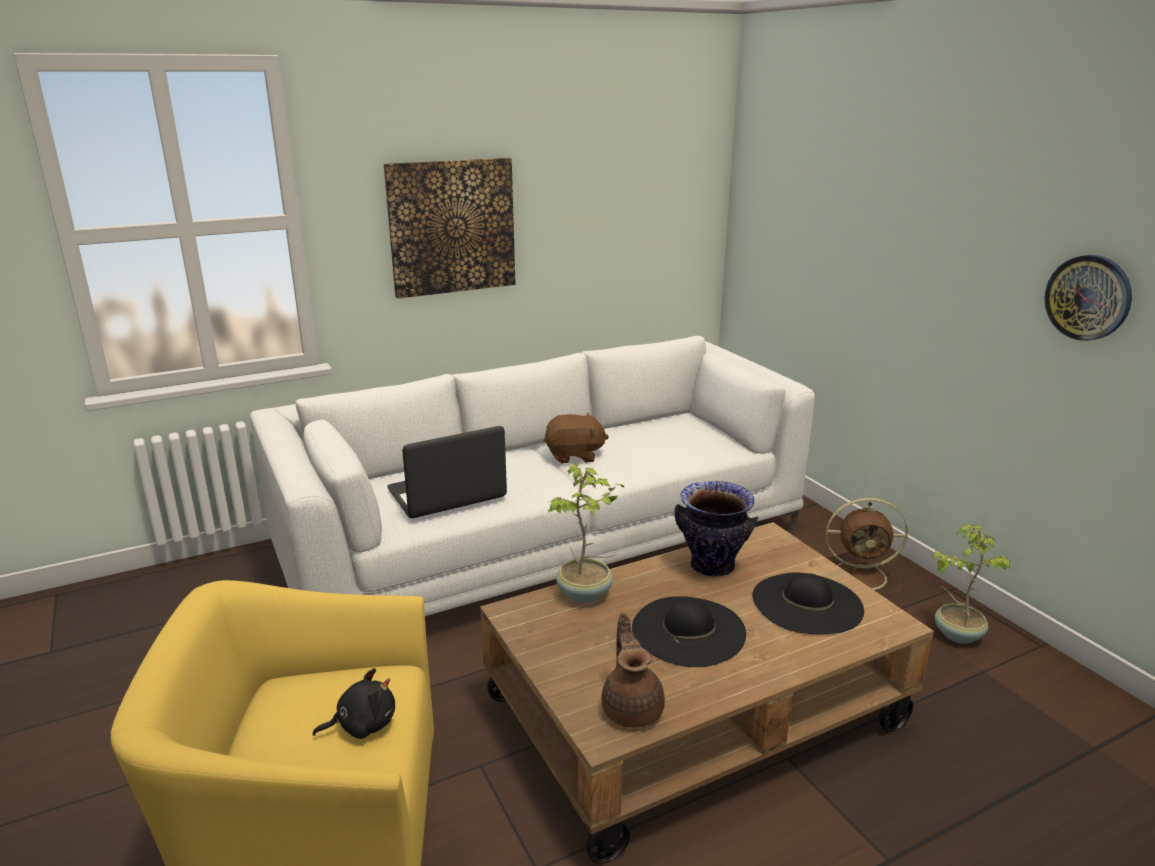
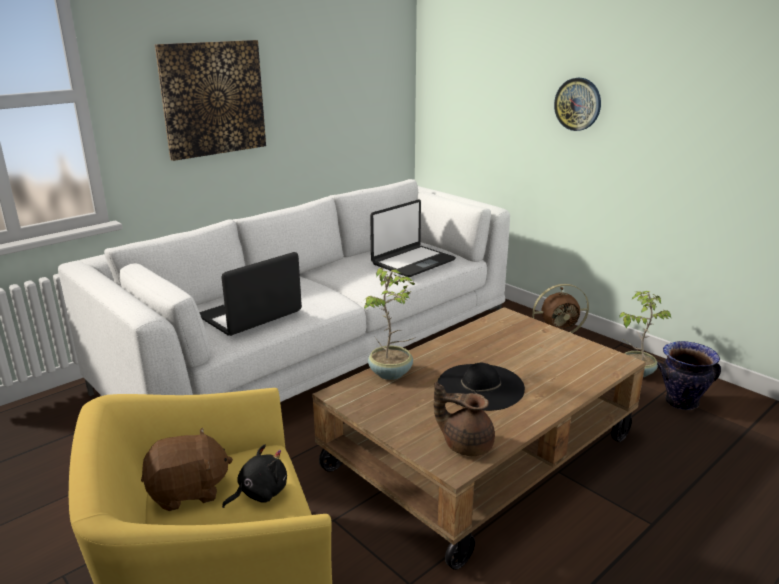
camera: 15 degrees left, 0 degrees up
brown plush toy [544,413,609,463] -> brown plush toy moved to [141,427,233,511]
brown teapot [601,613,665,728] -> brown teapot turned 45 degrees counterclockwise [434,382,495,456]
vase [674,481,758,577] -> vase moved to [657,341,721,410]
black hat [753,572,864,634] -> none
wall clock [1044,255,1132,341] -> wall clock moved to [554,78,601,131]
none -> laptop [370,199,456,277]

